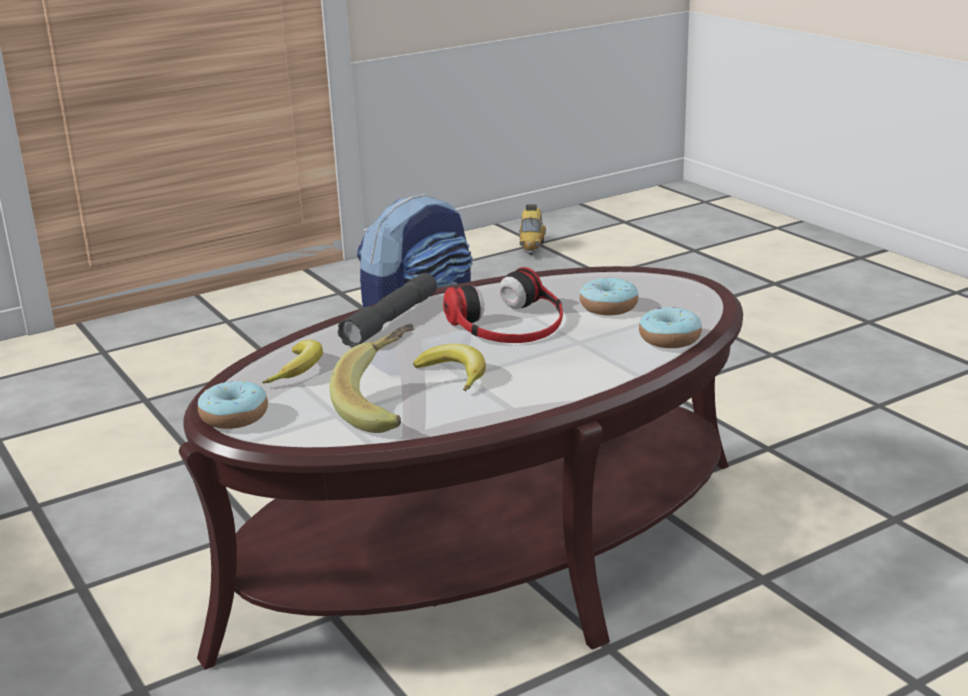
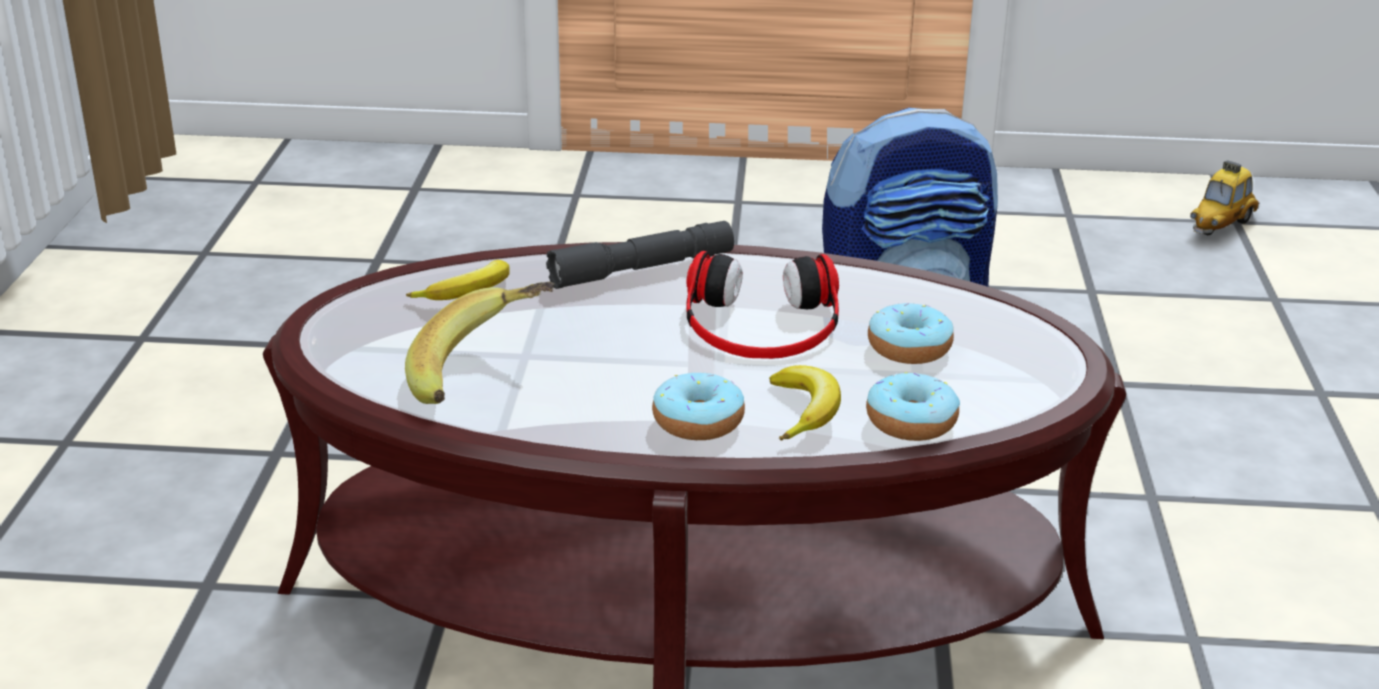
camera: 35 degrees right, 5 degrees up
donut [198,381,268,429] -> donut moved to [652,373,745,440]
banana [413,344,486,391] -> banana moved to [769,365,841,441]

